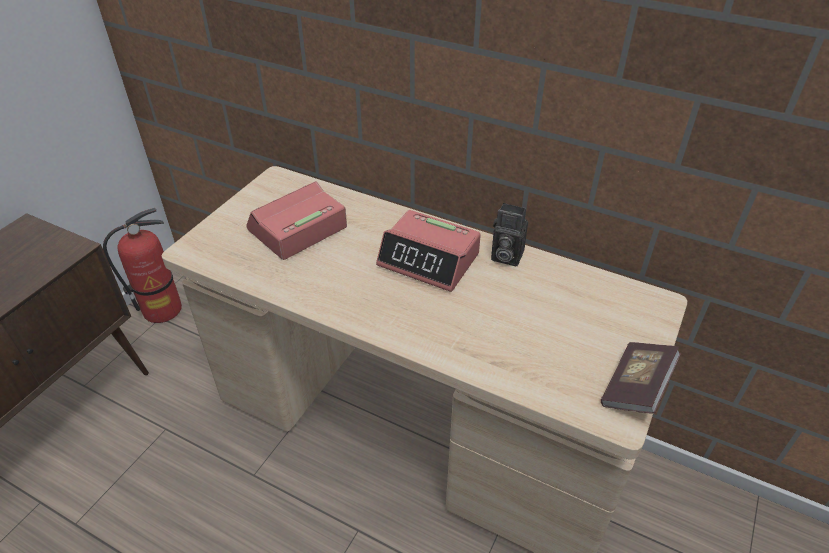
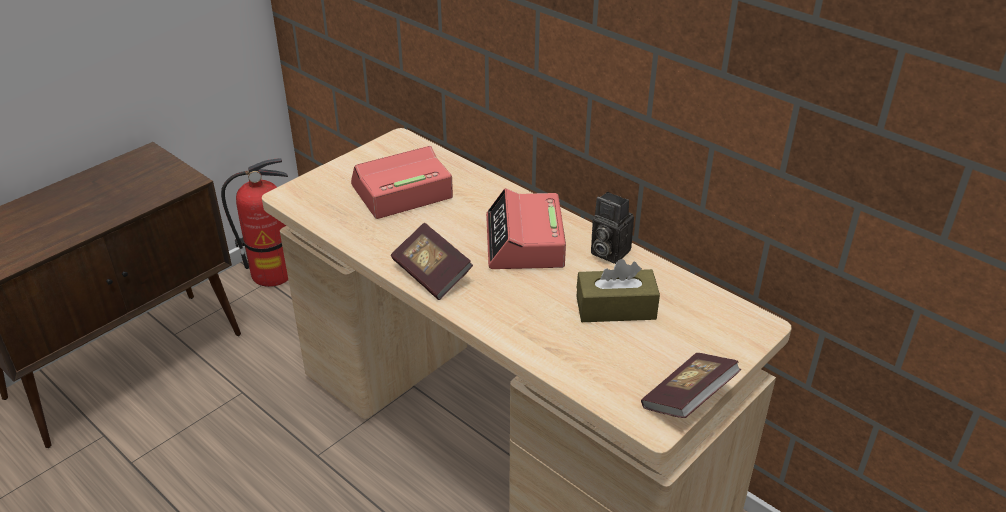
camera: 15 degrees right, 5 degrees down
alarm clock [376,210,481,292] -> alarm clock turned 45 degrees clockwise [486,188,566,269]
none -> book [391,222,473,300]
none -> brown tissue box [577,259,660,322]

